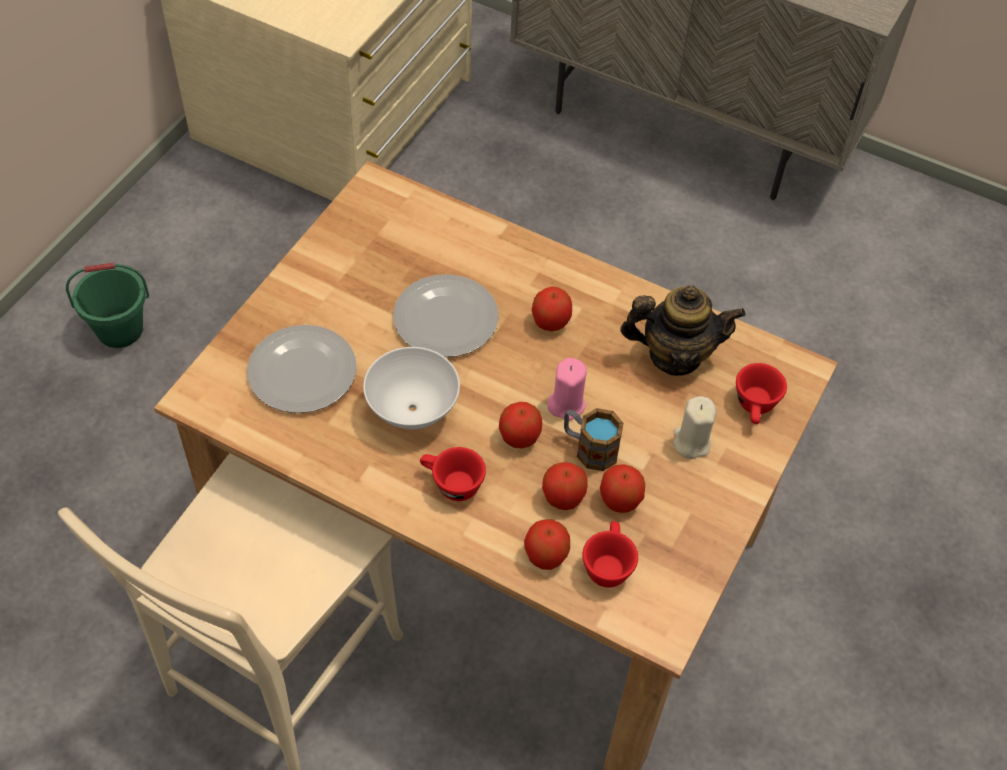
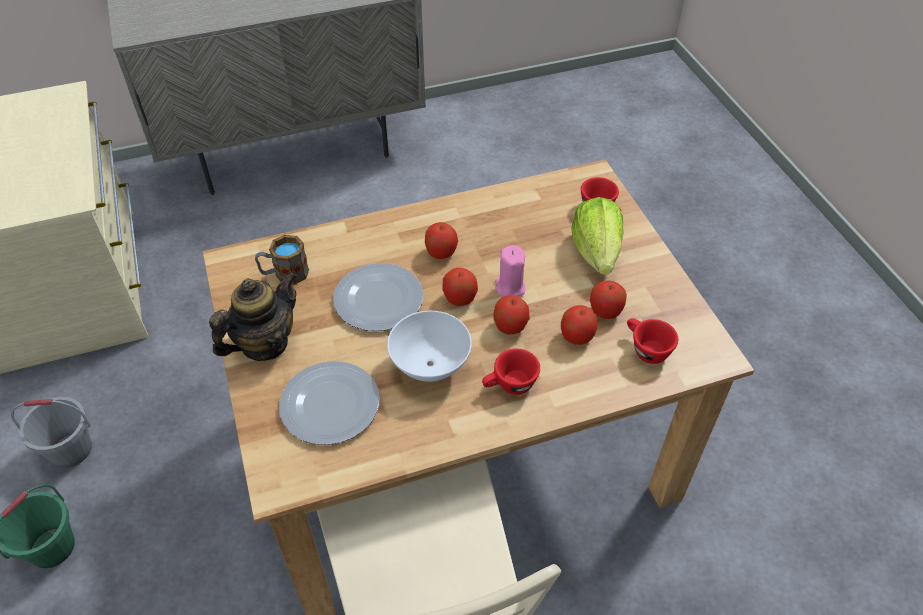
camera: 45 degrees left, 5 degrees down
apple [524,519,570,570] -> apple moved to [443,268,478,306]
mug [564,408,623,471] -> mug moved to [255,235,309,285]
teapot [620,285,746,376] -> teapot moved to [209,272,297,361]
beige candle [673,396,716,459] -> lettuce [571,197,623,275]
none -> grey bucket [11,397,92,468]

